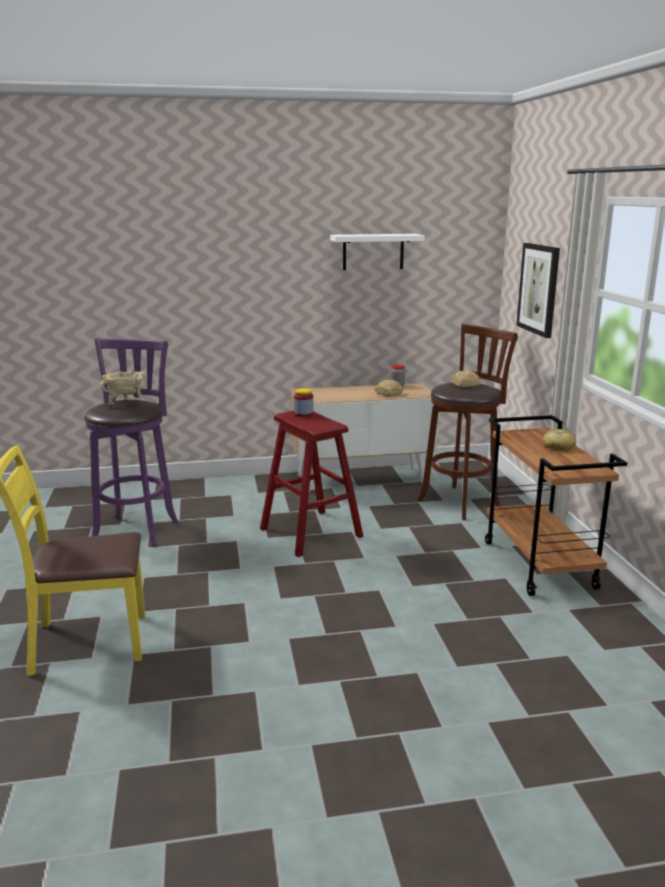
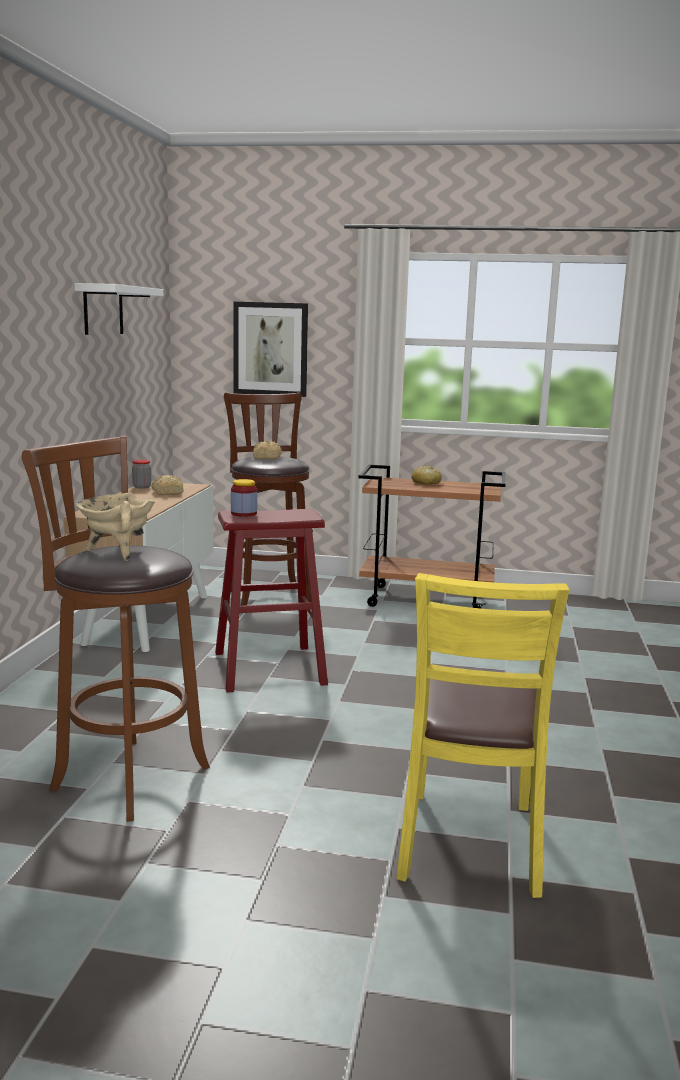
camera: 70 degrees left, 5 degrees down
purple stool [84,338,178,547] -> brown stool [22,436,210,822]

